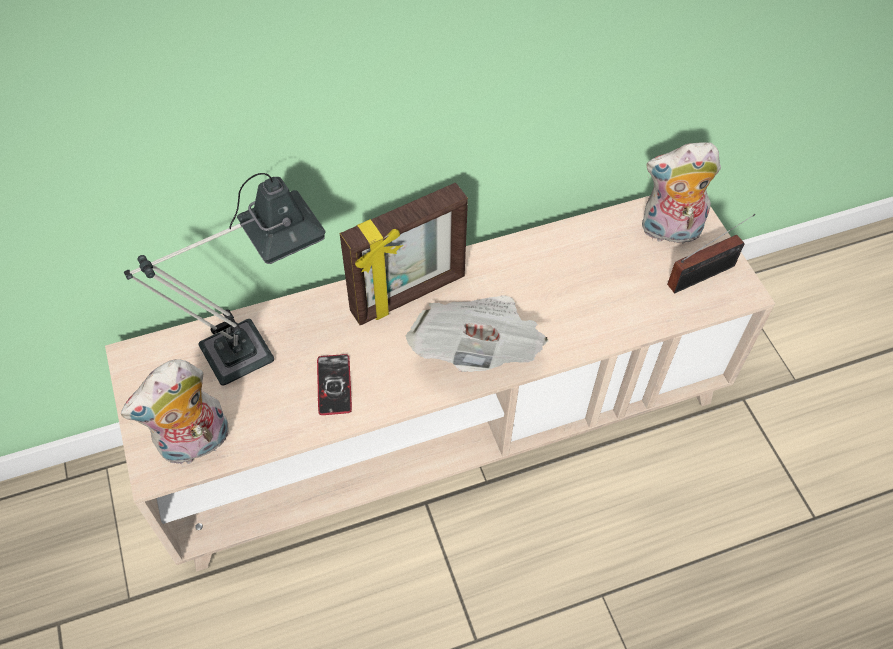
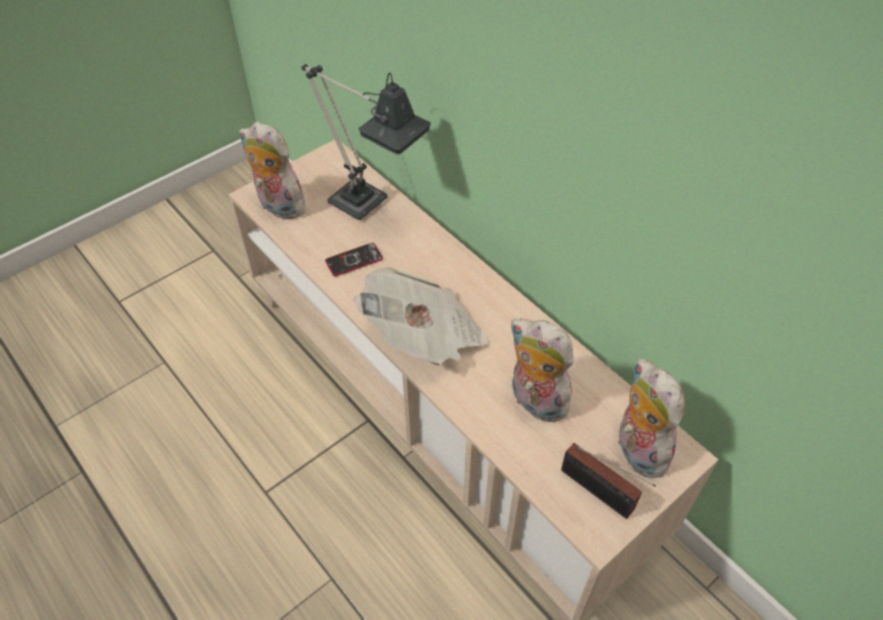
camera: 70 degrees right, 5 degrees down
picture frame [340,183,468,326] -> none
none -> plush toy [511,318,574,423]

